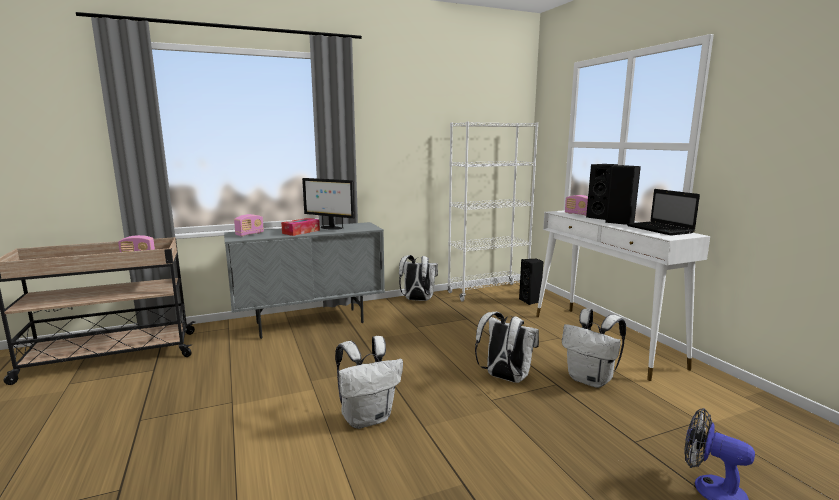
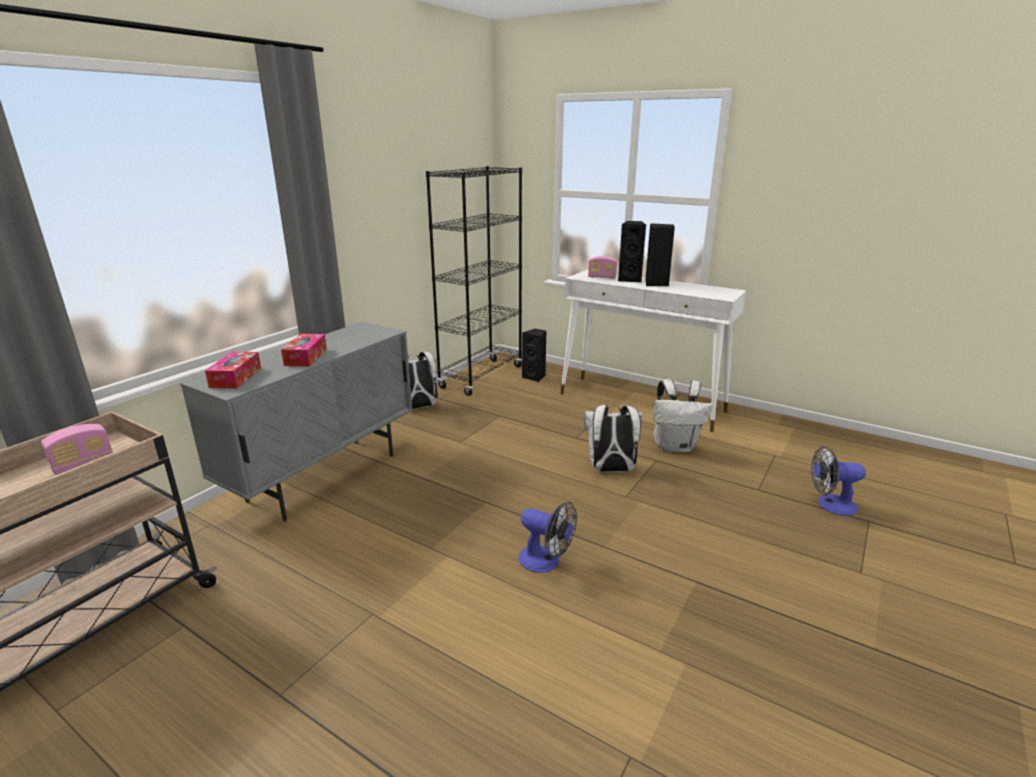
camera: 35 degrees left, 10 degrees up
radio [234,214,264,236] -> tissue box [205,352,261,389]
monitor [302,178,355,230] -> none
white backpack [335,336,403,429] -> fan [518,502,577,573]
white bookcase [447,122,538,301] -> black bookcase [426,166,522,396]
laptop [627,189,700,236] -> none

